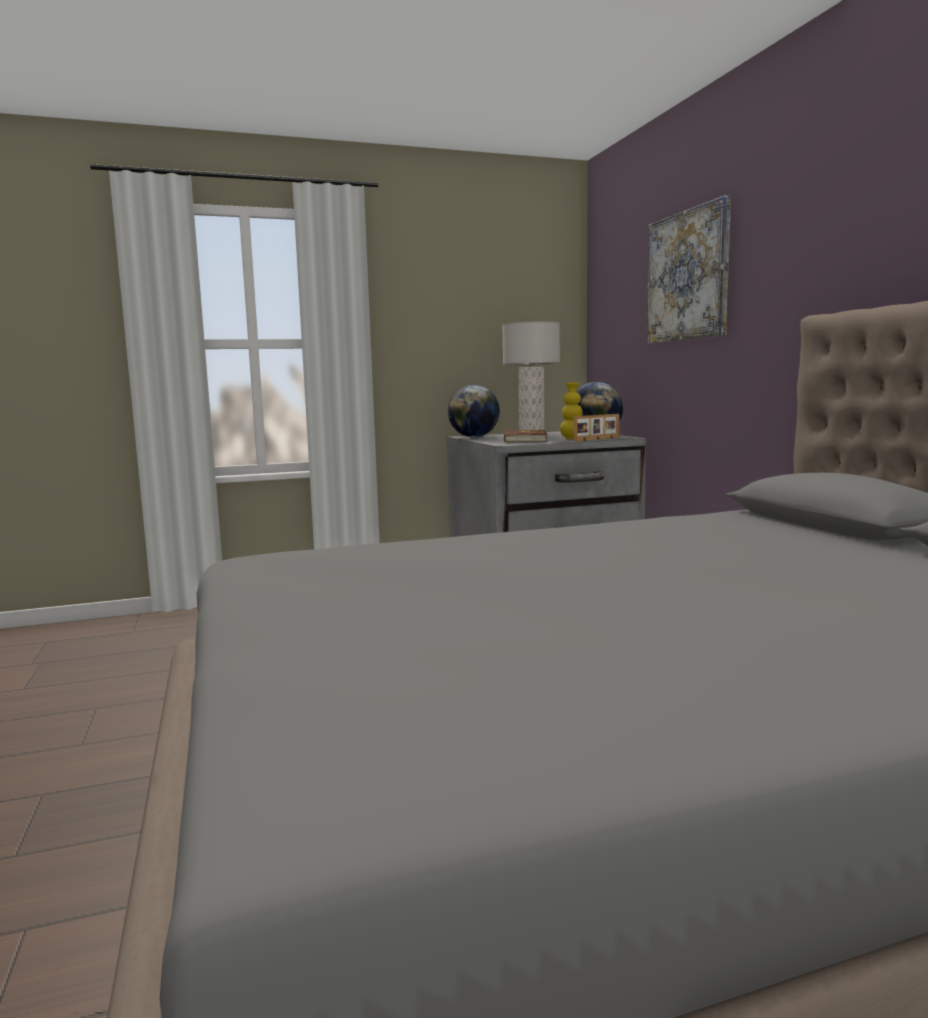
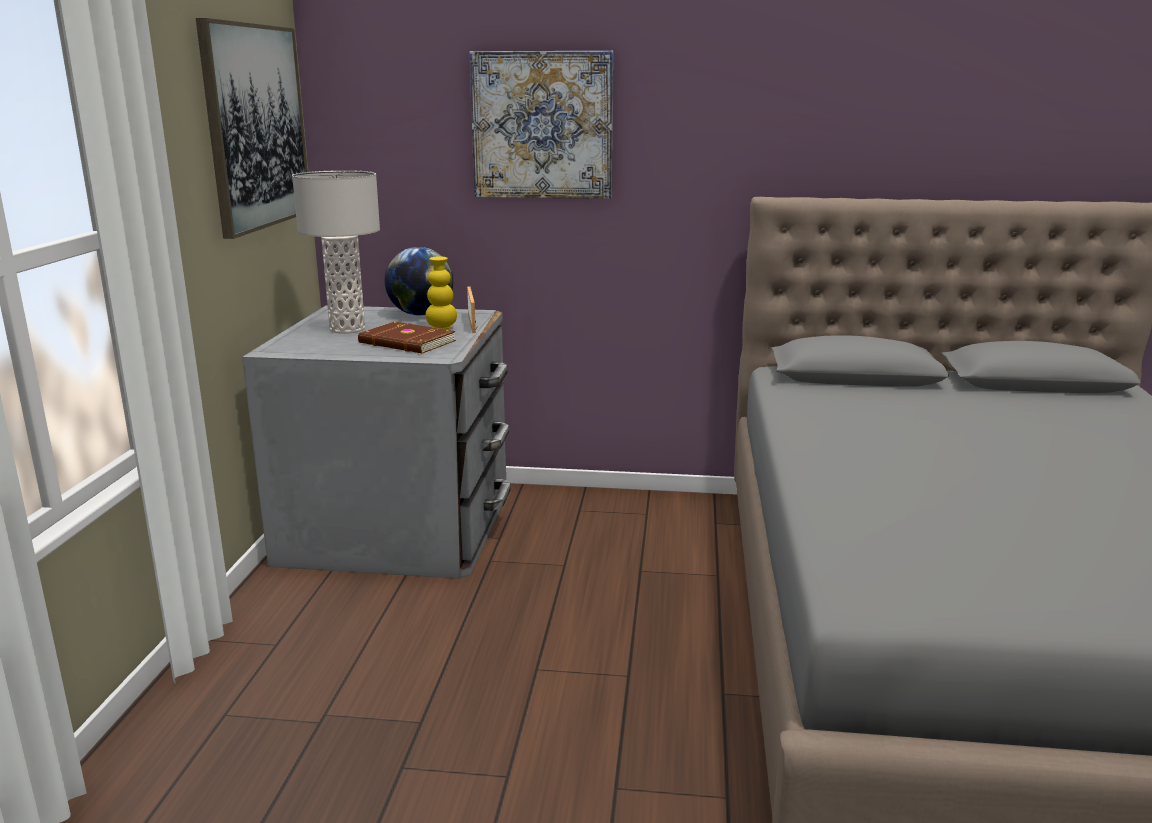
camera: 65 degrees left, 10 degrees up
globe [448,385,500,437] -> none
none -> picture [196,18,308,239]

